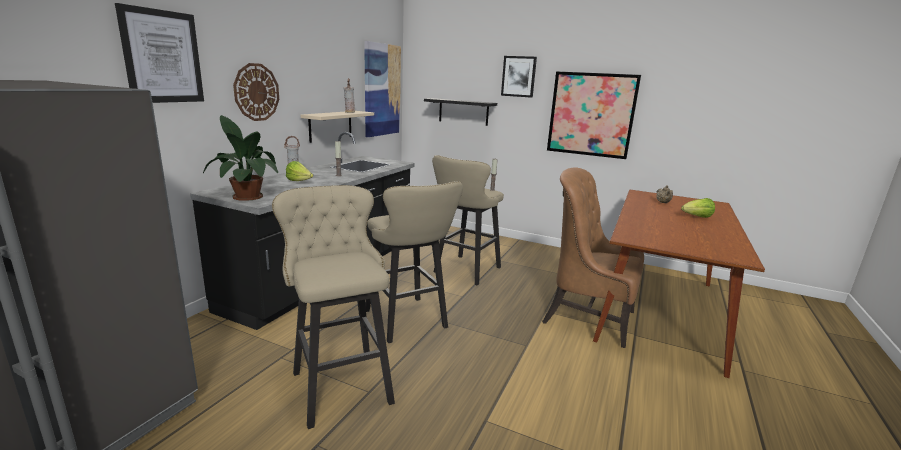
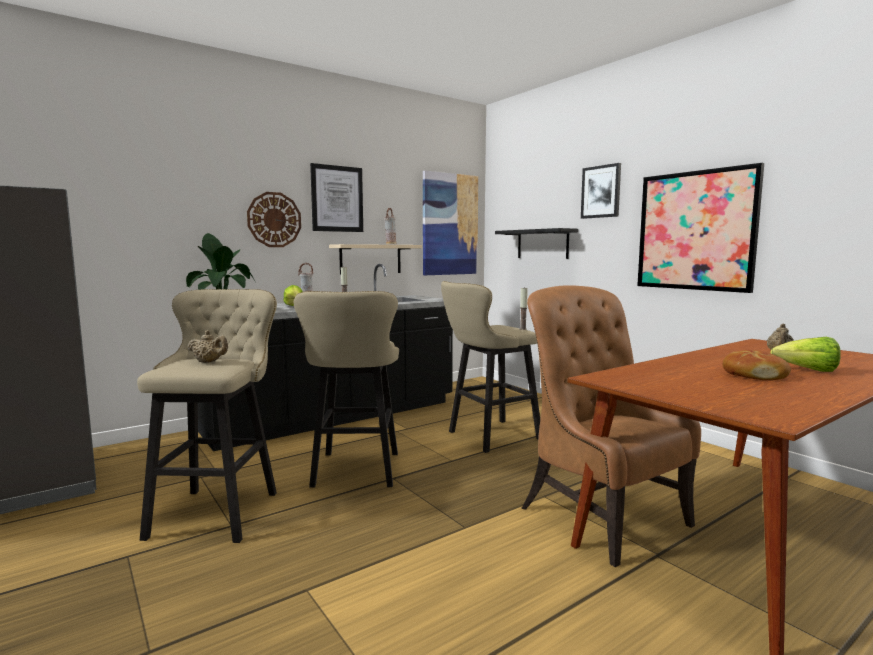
camera: 30 degrees right, 10 degrees down
picture [115,3,204,103] -> picture moved to [310,163,363,232]
none -> beige teapot [187,330,228,363]
none -> bread [723,350,791,380]

